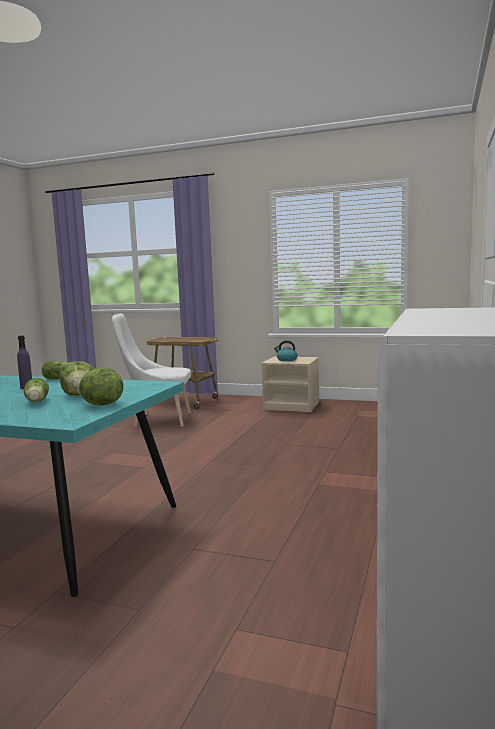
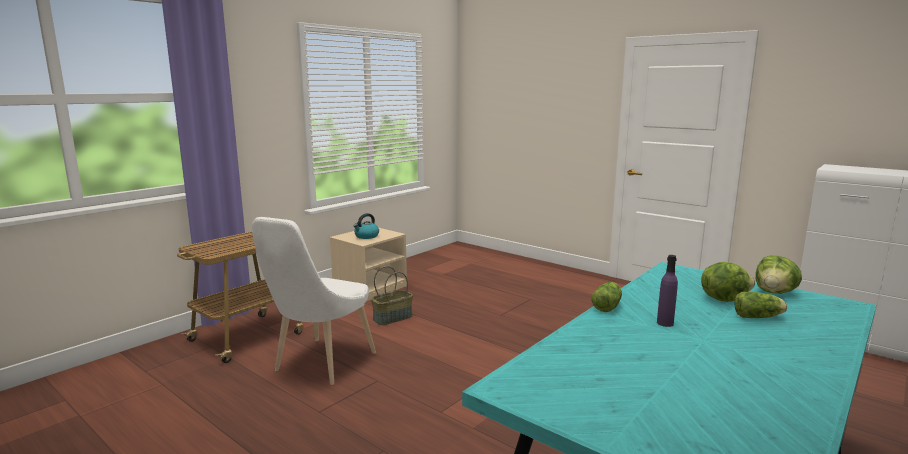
camera: 70 degrees left, 5 degrees up
none -> basket [371,266,413,325]

